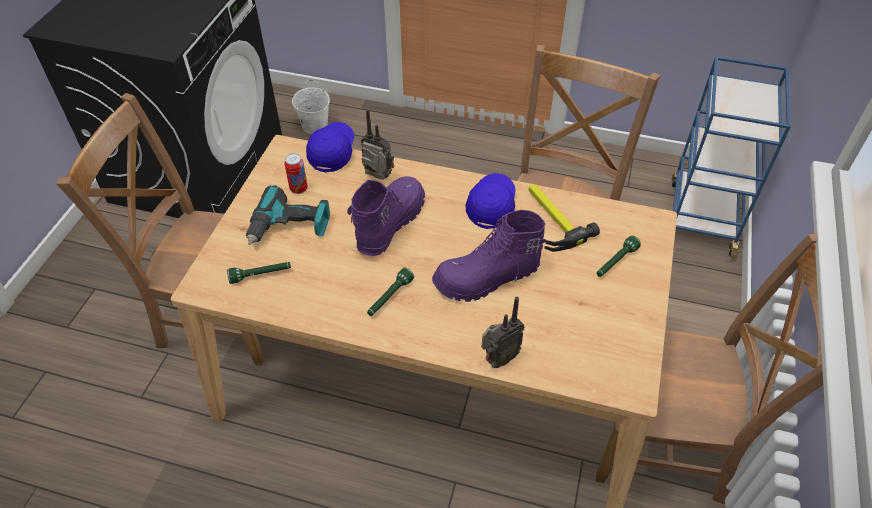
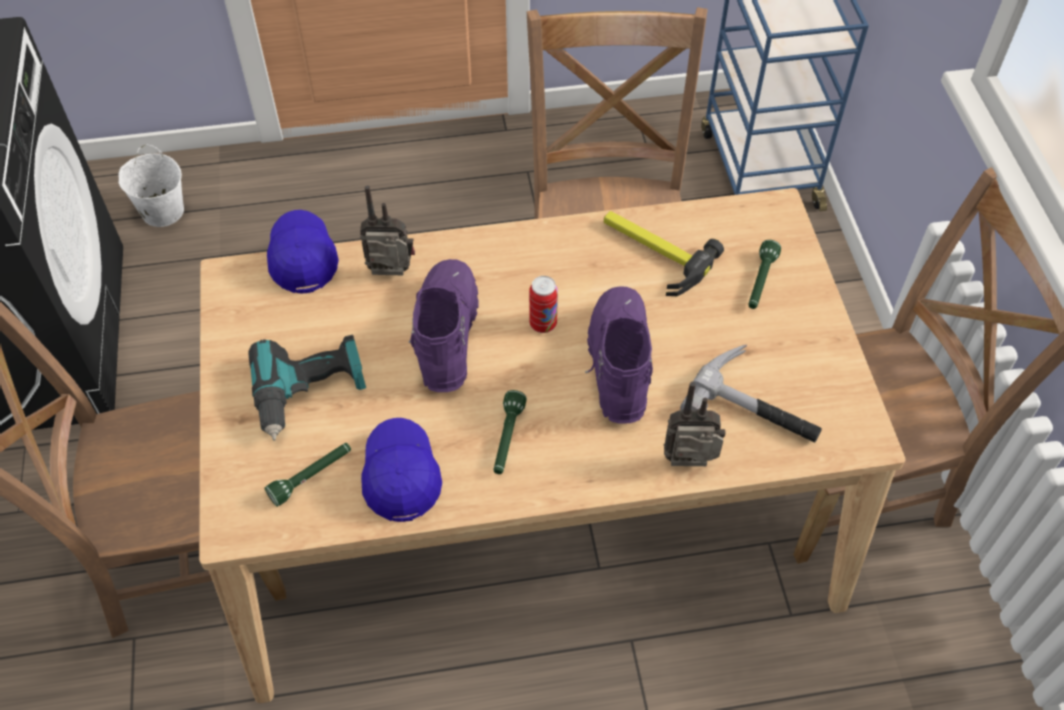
camera: 25 degrees left, 5 degrees up
can [284,153,308,194] -> can moved to [529,276,558,333]
purple boot [432,210,546,302] -> purple boot turned 135 degrees clockwise [585,287,653,424]
blue cap [465,173,516,229] -> blue cap moved to [361,418,442,522]
radio [481,297,525,368] -> radio turned 120 degrees counterclockwise [664,382,725,466]
none -> hammer [680,344,822,443]

